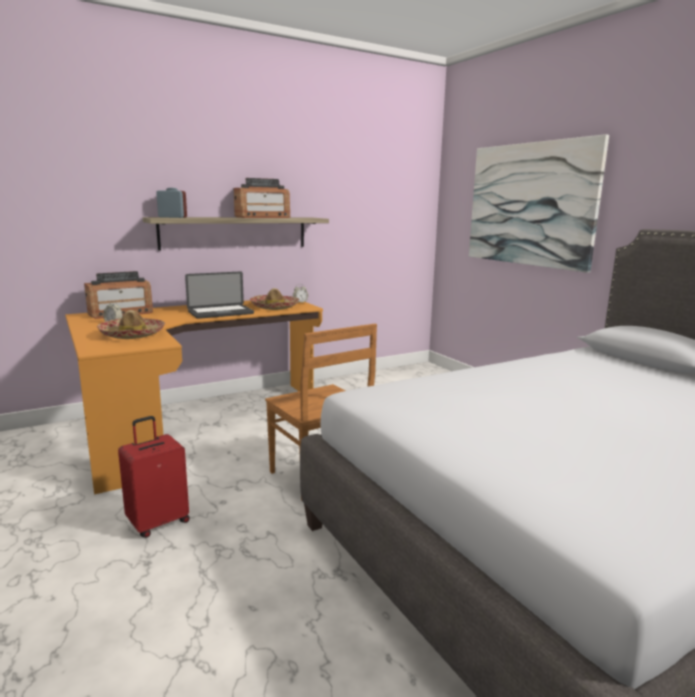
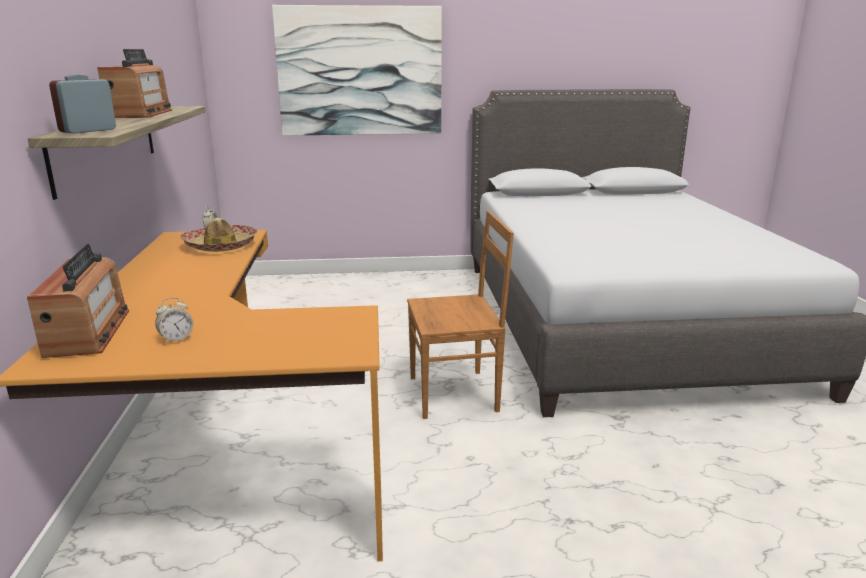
camera: 65 degrees left, 5 degrees up
hat [97,310,165,339] -> none
red suitcase [118,416,190,538] -> none
laptop [185,272,254,319] -> none

